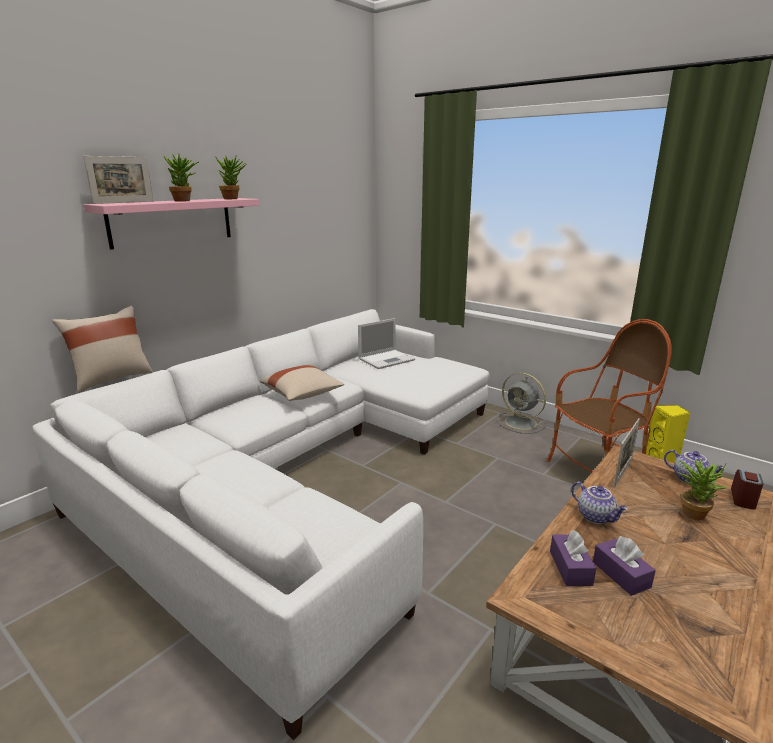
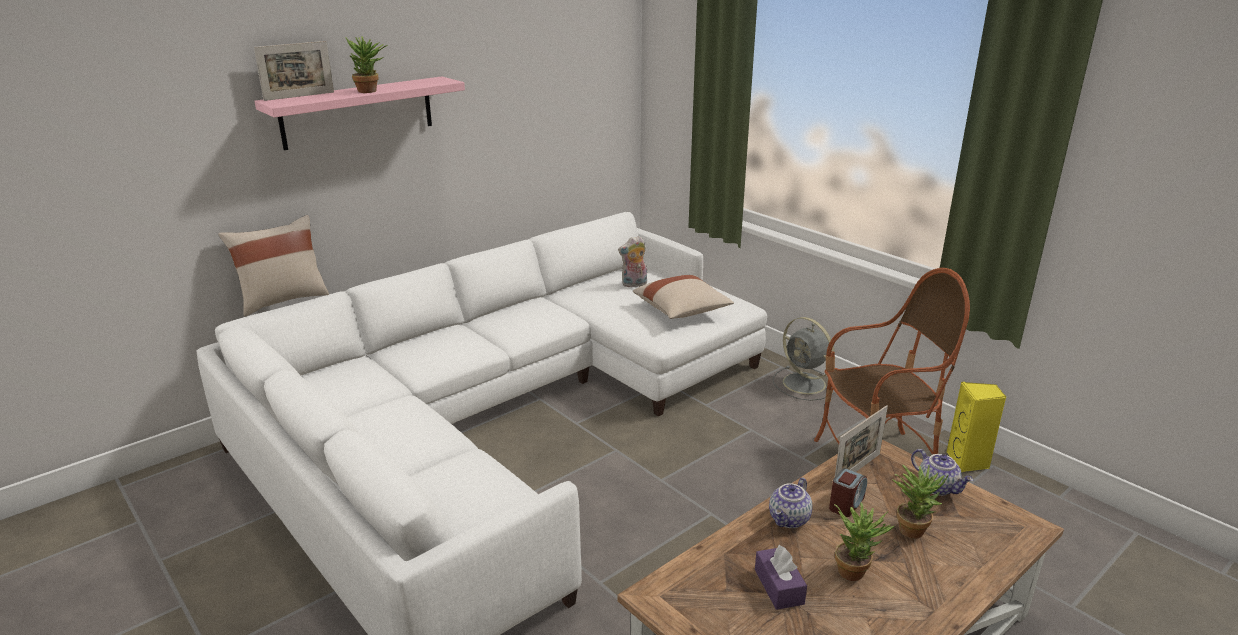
camera: 10 degrees right, 5 degrees up
potted plant [215,155,247,199] -> potted plant moved to [834,502,895,581]
beige pillow [260,365,344,401] -> beige pillow moved to [633,275,734,319]
laptop [358,318,415,369] -> plush toy [618,236,647,287]
purple tissue box [550,530,596,586] -> none
teapot [571,482,628,524] -> teapot turned 60 degrees clockwise [769,477,813,528]
alarm clock [731,469,763,510] -> alarm clock moved to [829,468,867,517]

